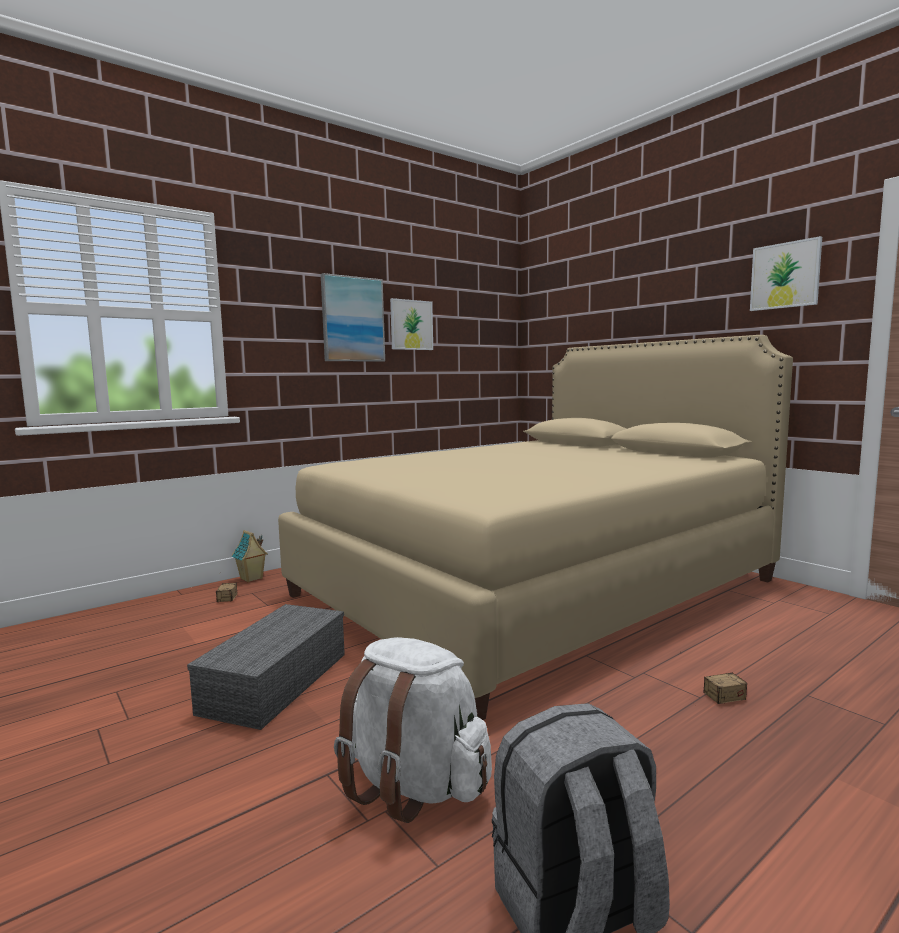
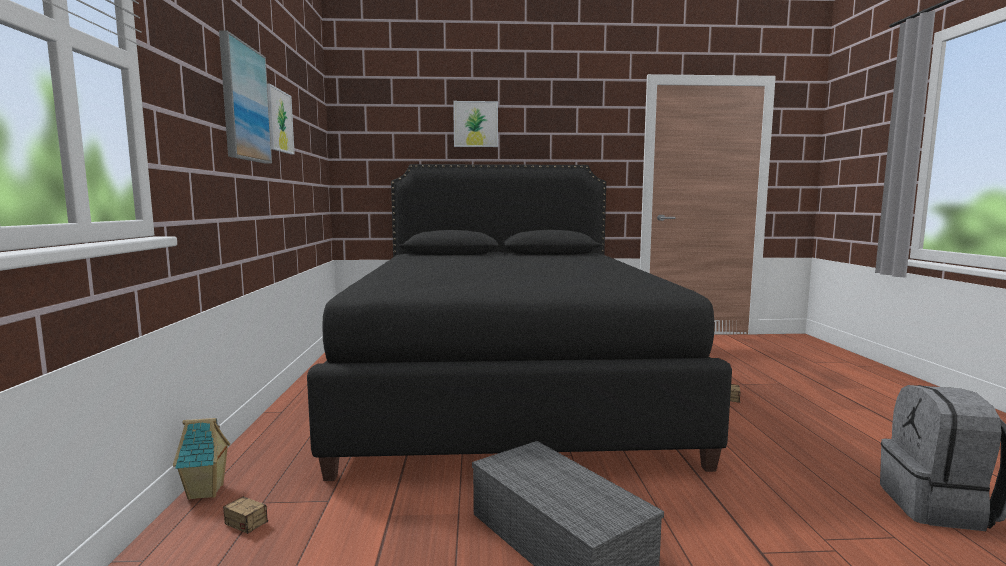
camera: 55 degrees left, 0 degrees up
beige bed [278,335,793,720] -> black bed [307,164,732,481]
white backpack [334,637,492,823] -> none
picture [750,236,822,311] -> picture moved to [453,101,498,147]

